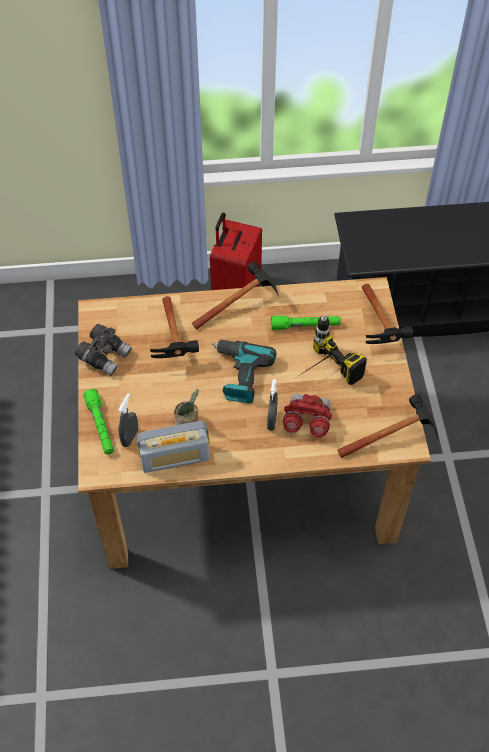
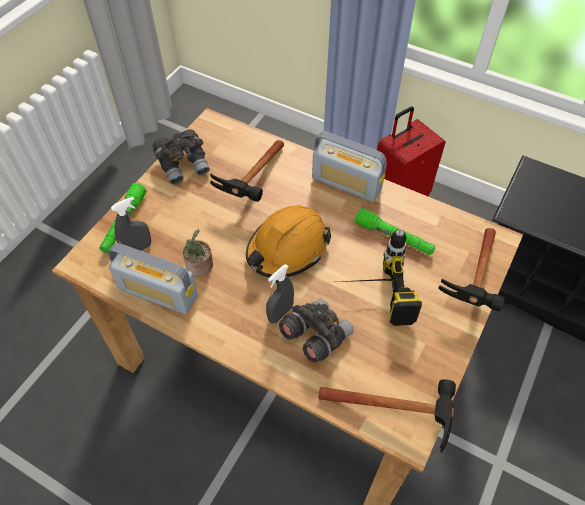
camera: 35 degrees right, 0 degrees up
hammer [192,261,278,330] -> radio [312,131,386,202]
power drill [211,340,276,404] -> orange hard hat [246,205,331,277]
red binoculars [283,394,332,437] -> grey binoculars [279,299,354,363]

